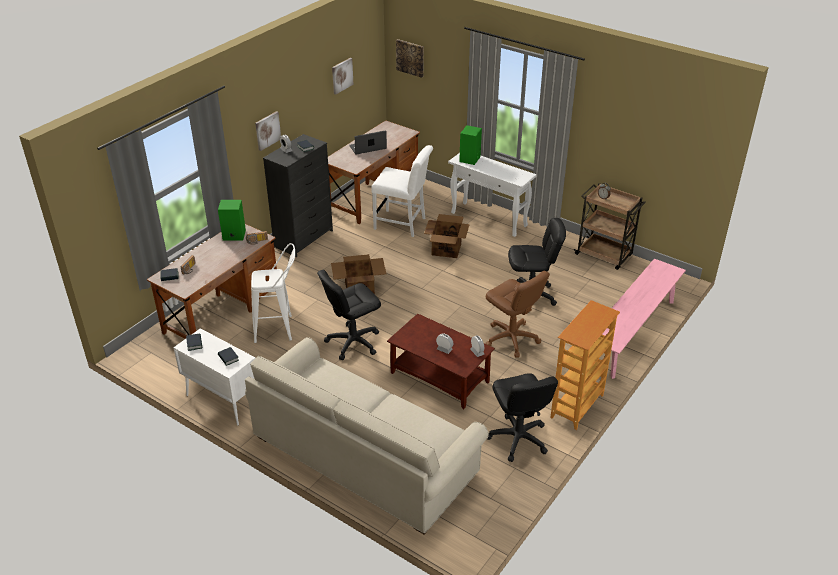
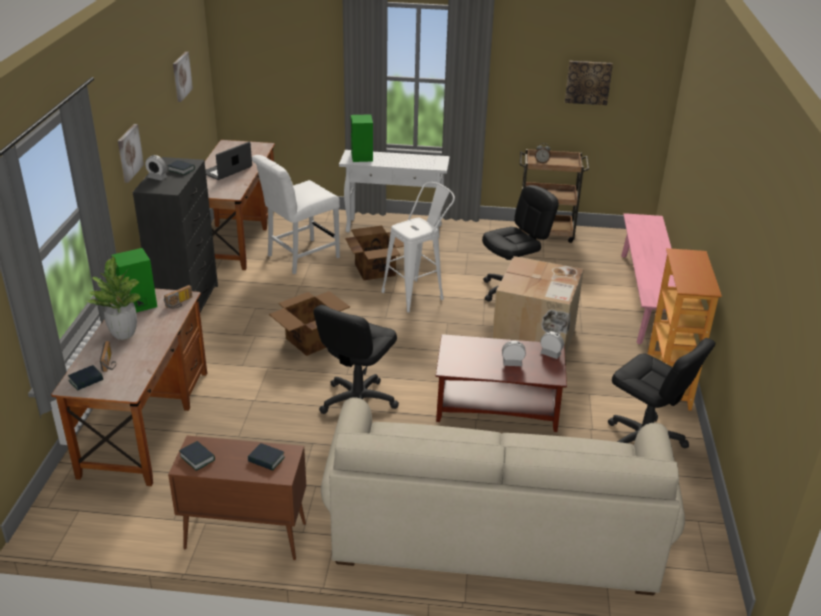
camera: 30 degrees left, 5 degrees down
white cabinet [173,328,255,426] -> brown cabinet [168,436,306,560]
white stool [251,243,295,343] -> white stool moved to [381,182,455,313]
white chair [371,145,433,237] -> white chair turned 150 degrees clockwise [252,155,340,274]
picture [396,39,424,78] -> picture moved to [565,61,613,105]
brown office chair [485,270,550,358] -> cardboard box [492,256,584,356]
none -> potted plant [85,255,141,340]

